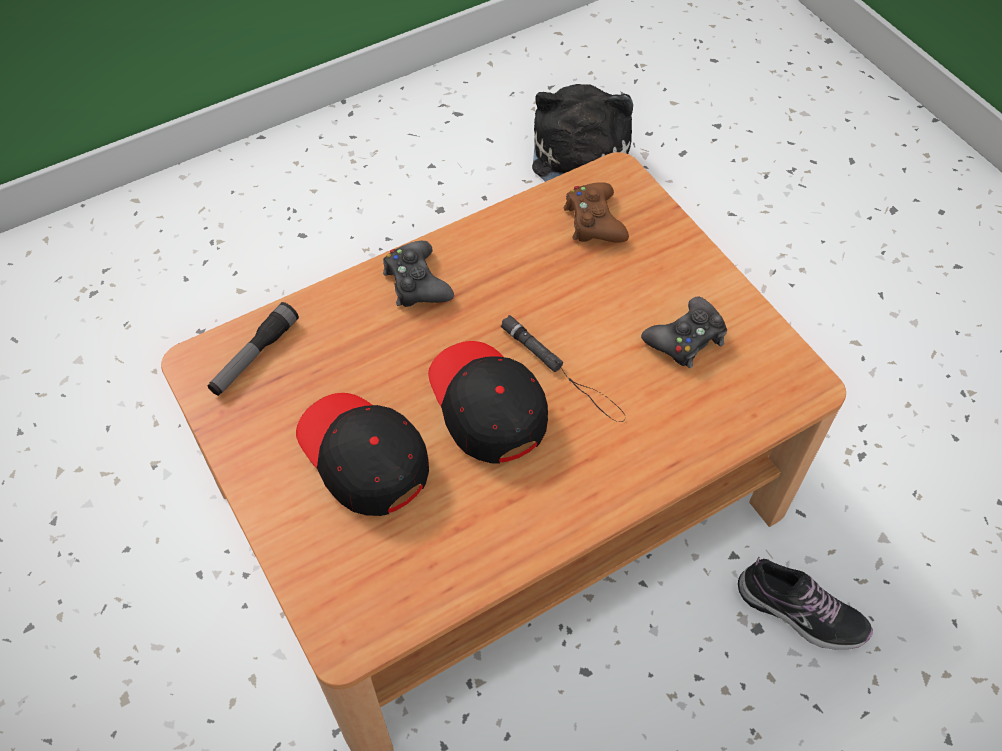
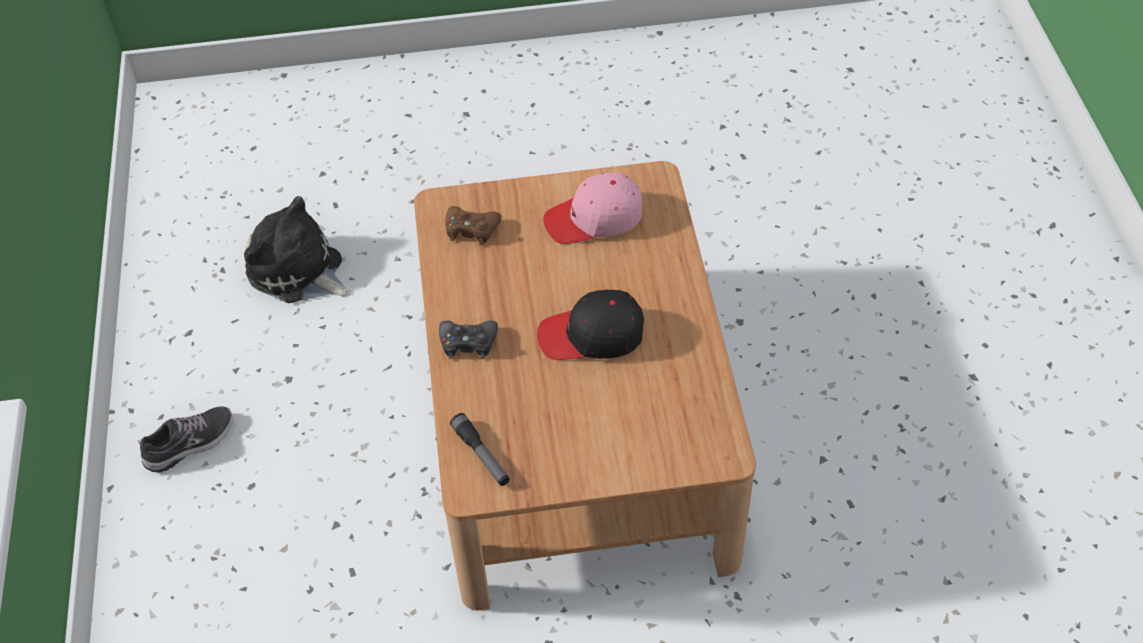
camera: 65 degrees left, 5 degrees down
black cap [296,393,429,516] -> none
black flashlight [501,315,626,422] -> none
black game controller [641,296,727,368] -> pink cap [543,172,642,244]
shoe [738,557,873,650] -> shoe moved to [138,406,233,472]

